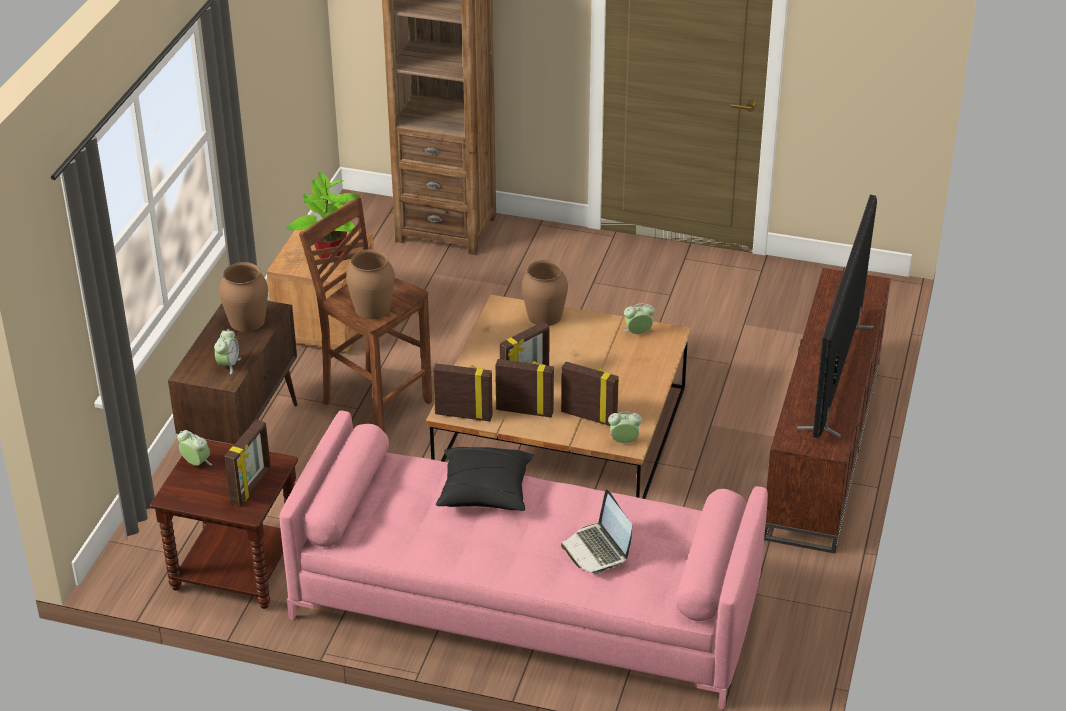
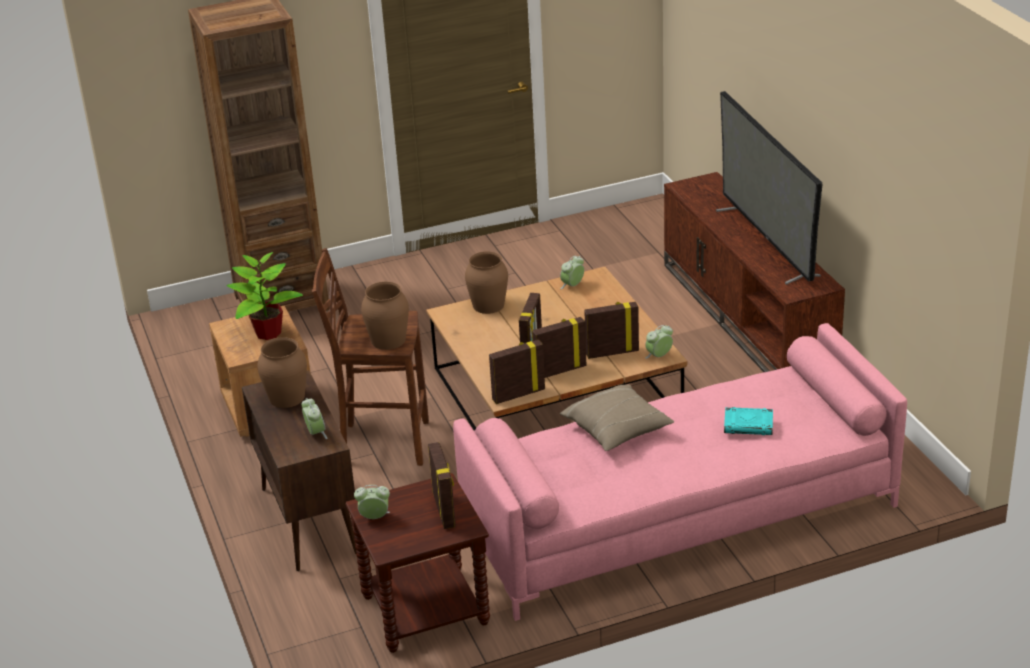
camera: 35 degrees left, 5 degrees down
black pillow [436,447,534,511] -> beige pillow [560,385,674,451]
laptop [561,489,632,574] -> turquoise book [724,407,773,435]

